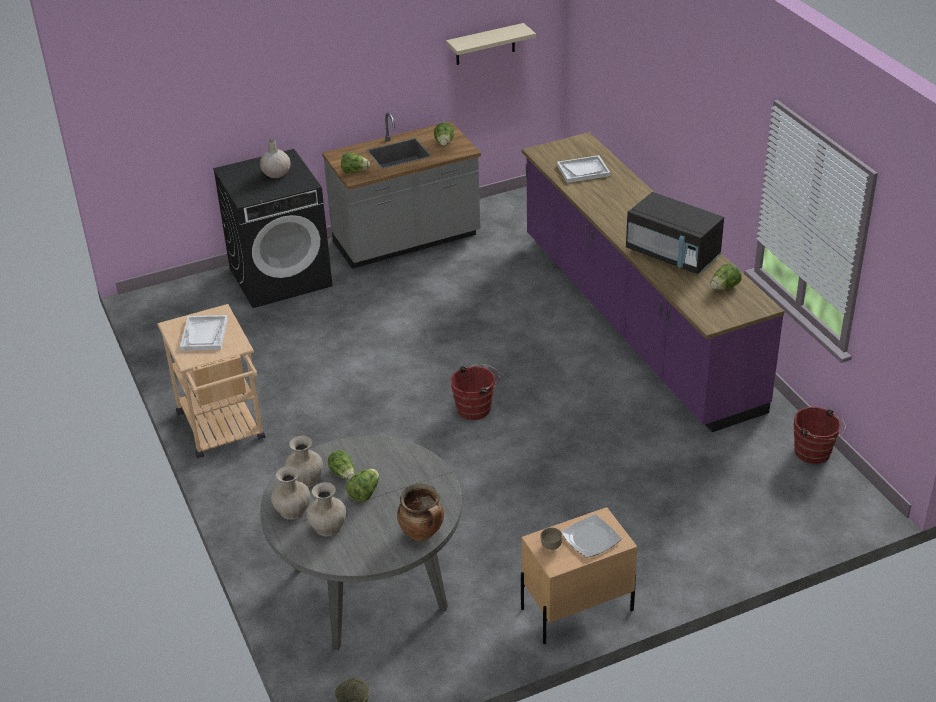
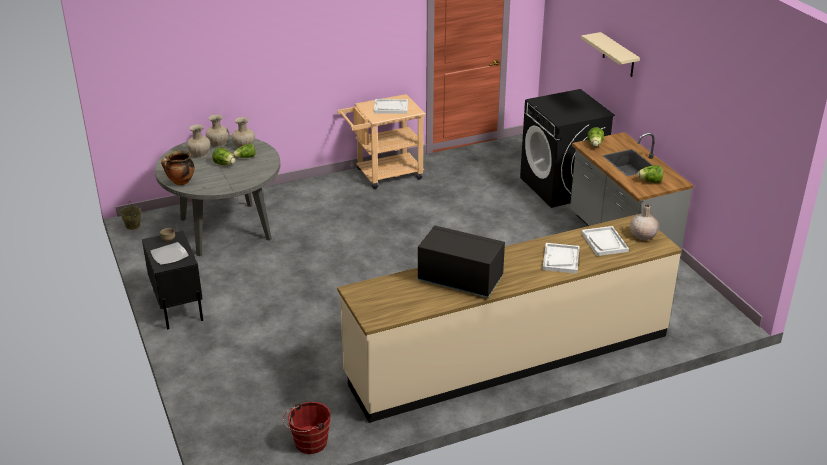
camera: 90 degrees right, 5 degrees down
beige vase [260,139,291,178] -> beige vase moved to [630,204,659,241]
beige shelf [446,23,536,65] -> beige shelf moved to [581,32,640,77]
red bucket [450,364,500,420] -> none
beige nightstand [521,507,637,644] -> black nightstand [142,231,203,329]
purple counter [522,132,785,432] -> beige counter [337,214,682,423]
black microwave [626,192,724,274] -> black microwave turned 75 degrees clockwise [417,225,505,297]
lettuce [711,264,741,290] -> none
none -> white tray [542,243,580,274]

